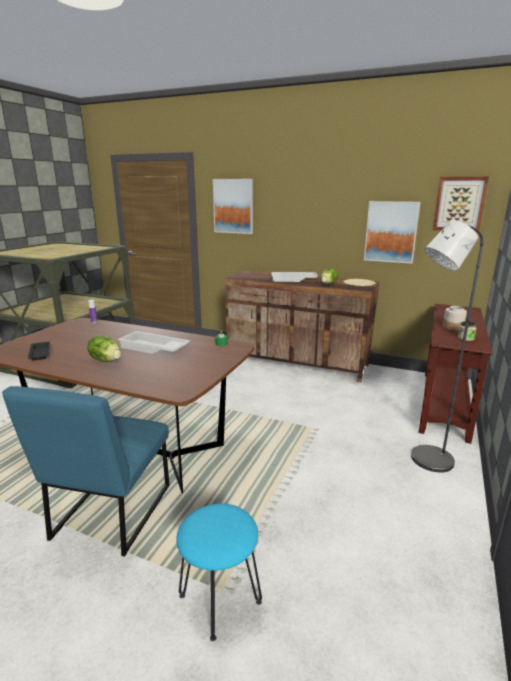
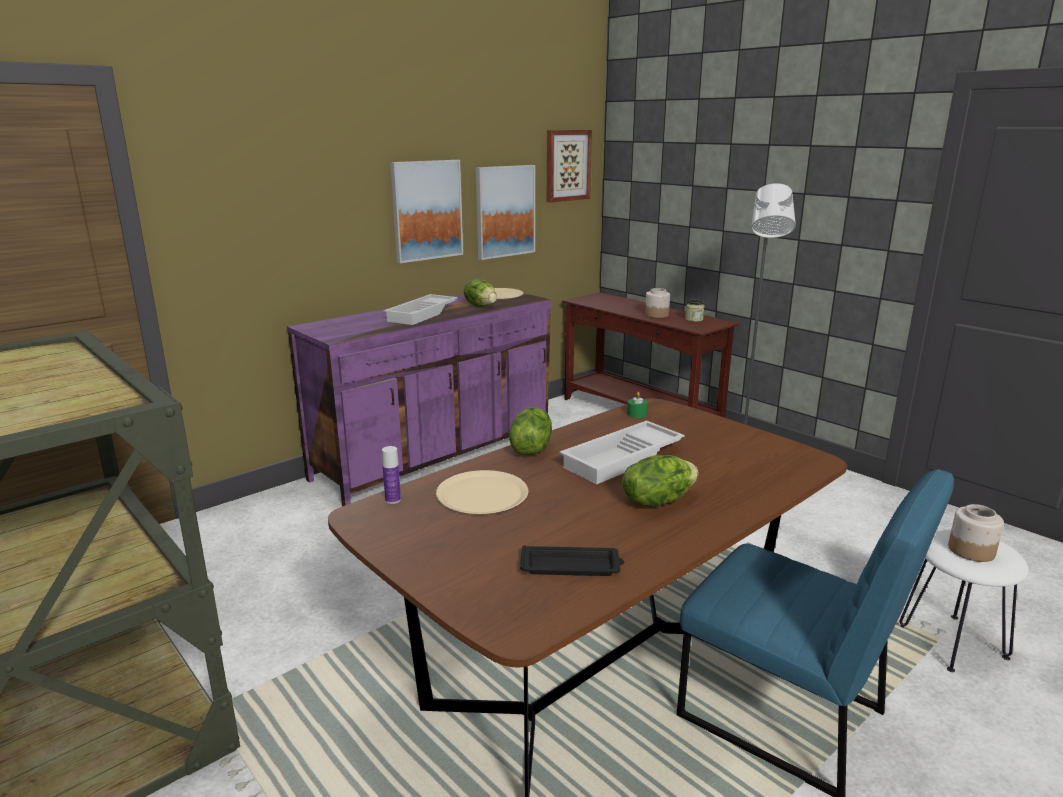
camera: 65 degrees left, 0 degrees up
turquoise stool [176,503,262,641] -> white stool [899,530,1029,672]
picture [213,179,253,234] -> picture moved to [390,160,463,263]
brown cabinet [225,271,379,382] -> purple cabinet [287,293,551,506]
none -> beige plate [436,470,528,514]
none -> lettuce [509,408,552,455]
none -> jar [948,504,1004,562]

